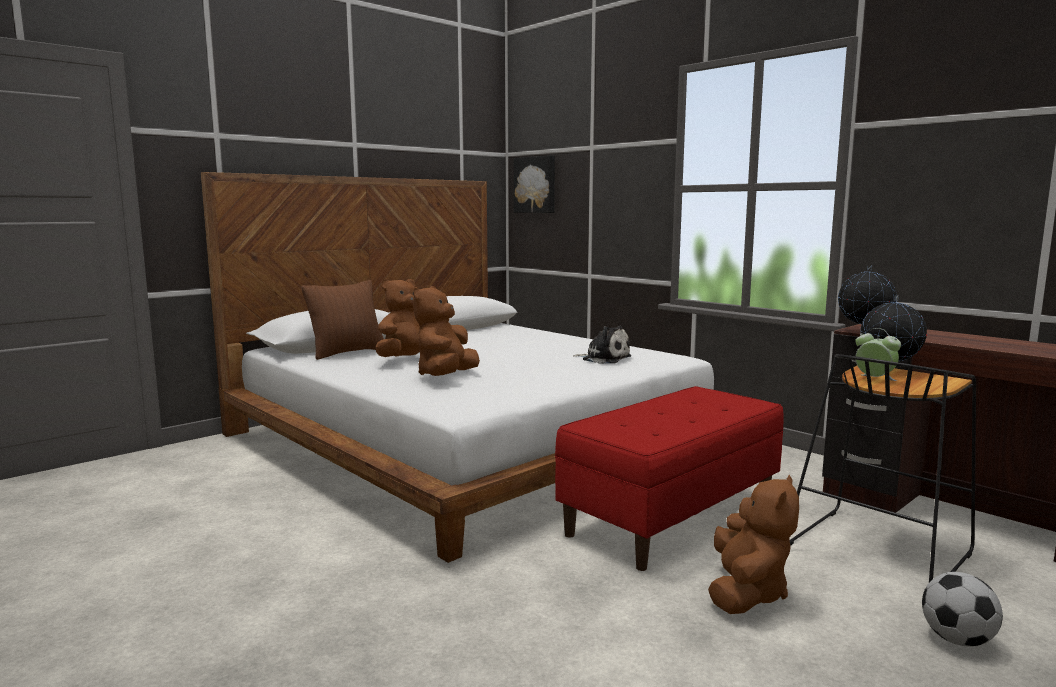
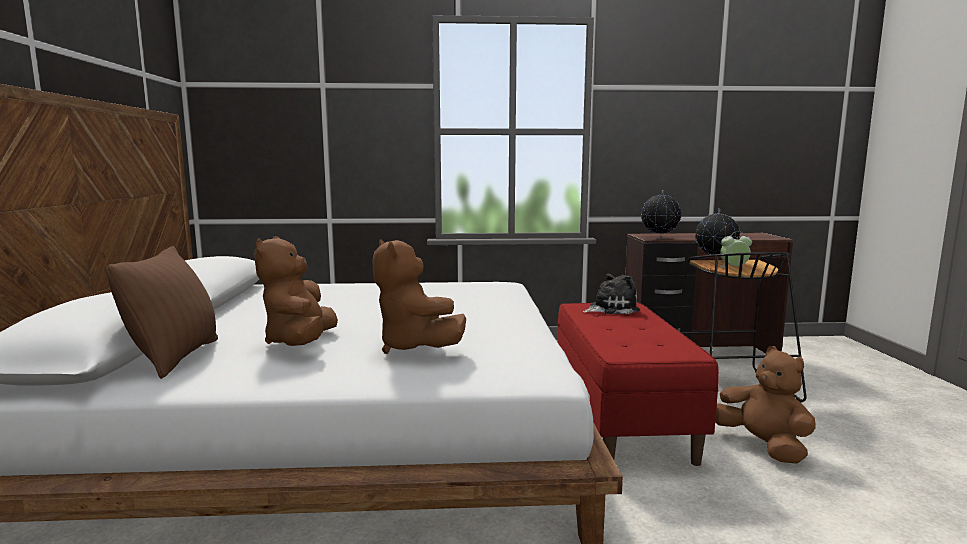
camera: 50 degrees left, 0 degrees up
picture [514,155,555,213] -> none
plush toy [573,326,631,364] -> plush toy moved to [583,274,640,314]
football [922,572,1003,647] -> none

